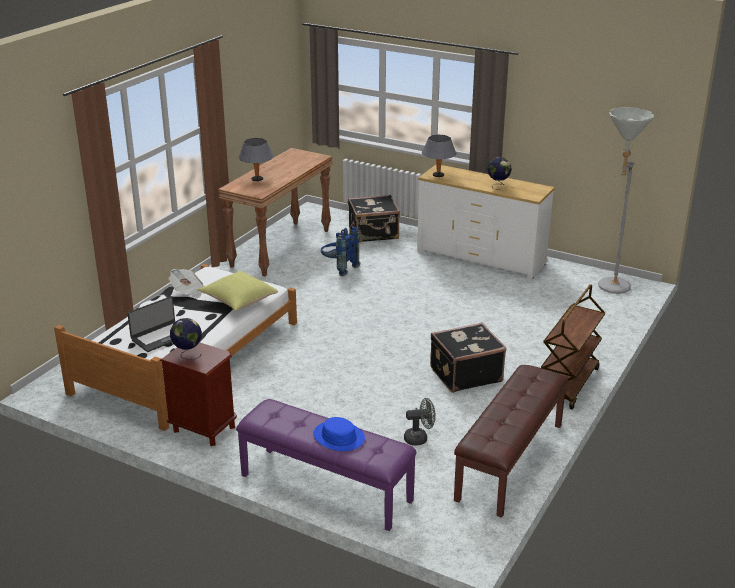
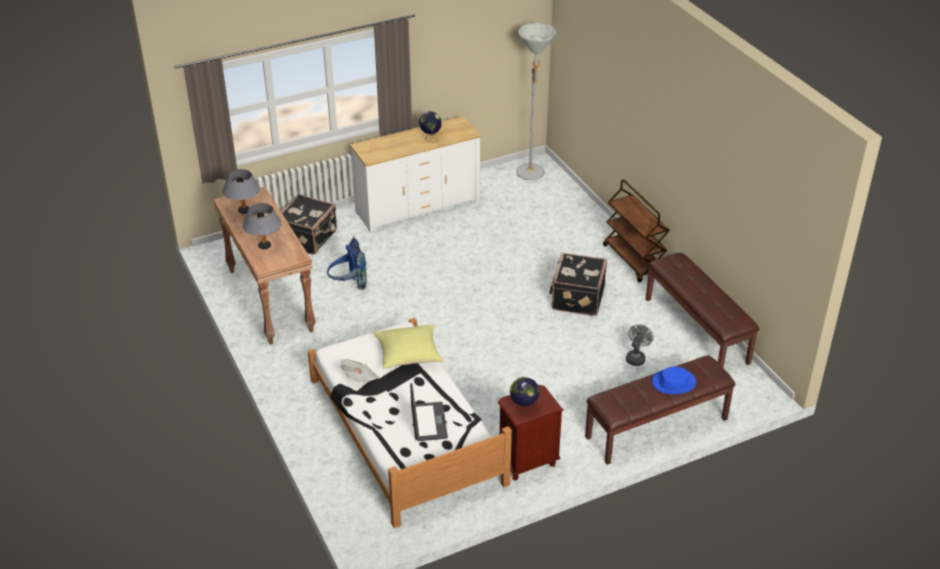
camera: 55 degrees left, 10 degrees up
purple bench [236,399,417,531] -> brown bench [585,355,735,465]
grey table lamp [422,135,456,177] -> grey table lamp moved to [223,169,260,214]

